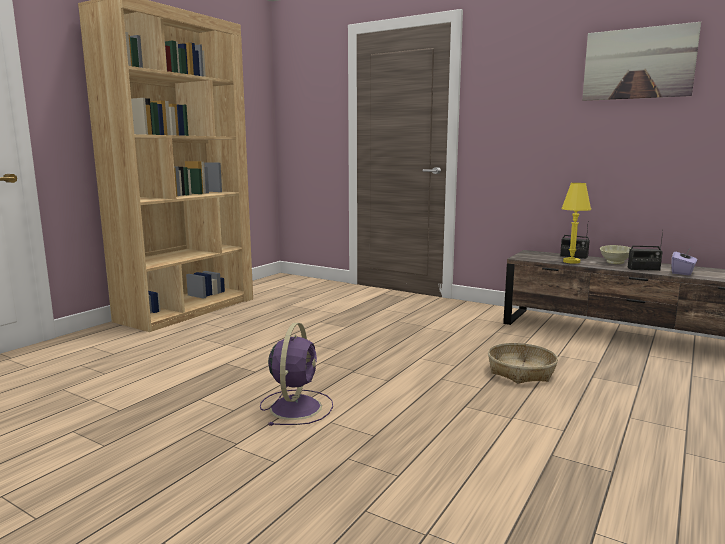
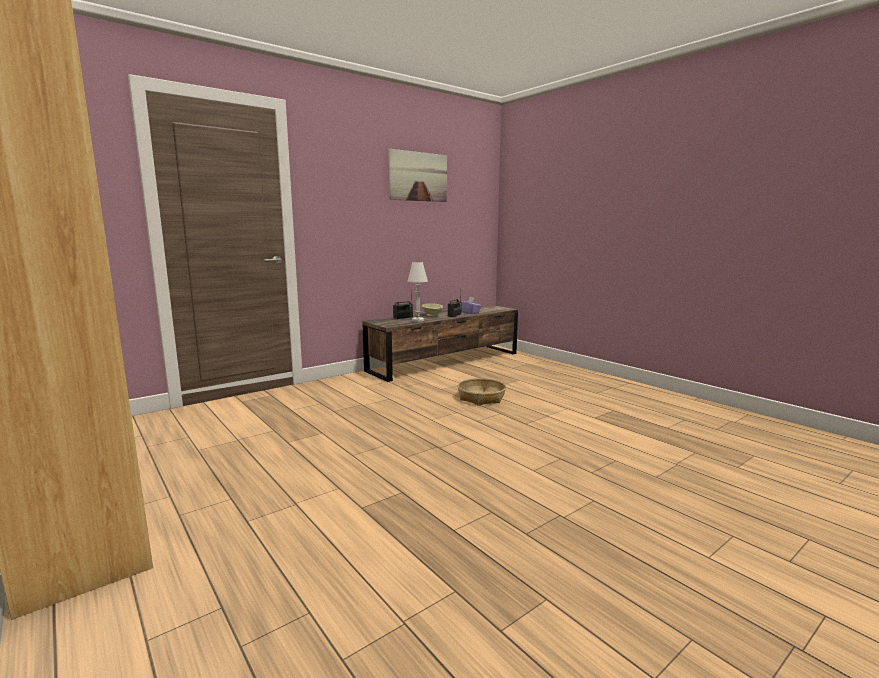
camera: 70 degrees left, 0 degrees up
purple fan [260,323,333,426] -> none
yellow table lamp [561,183,591,264] -> white table lamp [407,262,428,322]

